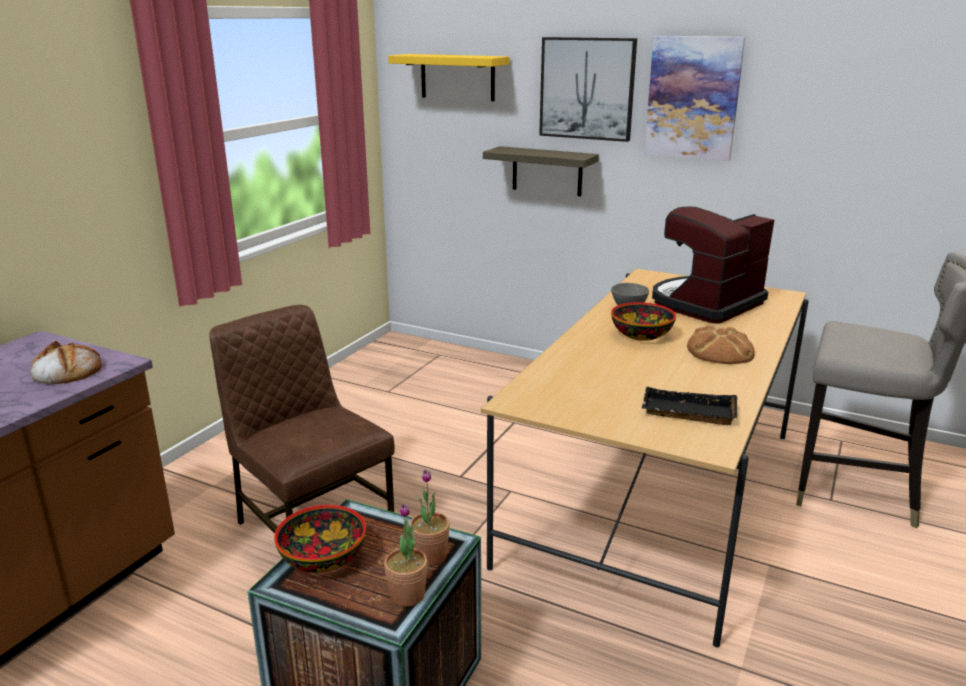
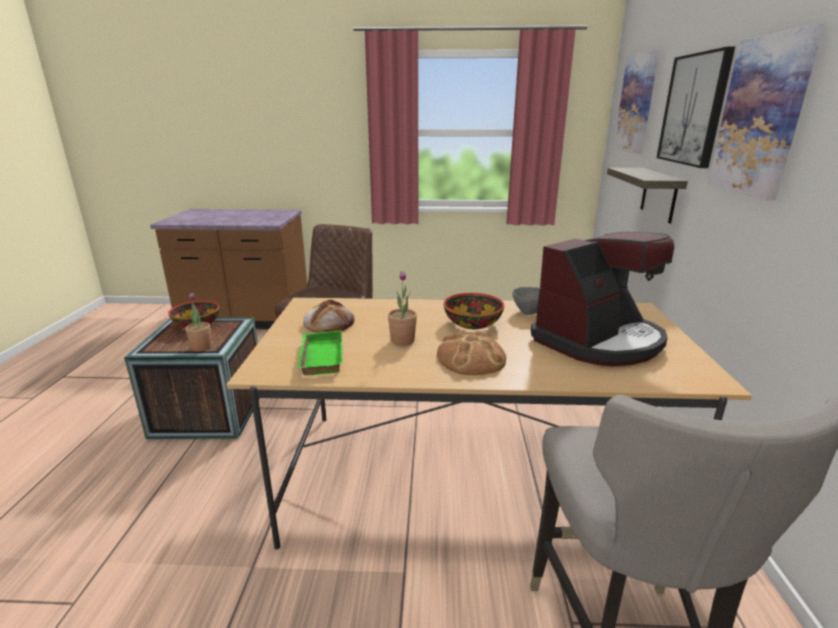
camera: 65 degrees right, 0 degrees up
bread [31,341,102,384] -> bread moved to [303,299,354,333]
potted plant [384,504,428,607] -> potted plant moved to [388,272,417,345]
yellow shelf [388,54,509,101] -> picture [614,50,659,154]
black tray [642,387,738,425] -> green tray [297,330,343,375]
coffee machine [652,207,774,323] -> coffee machine turned 120 degrees clockwise [531,232,674,366]

